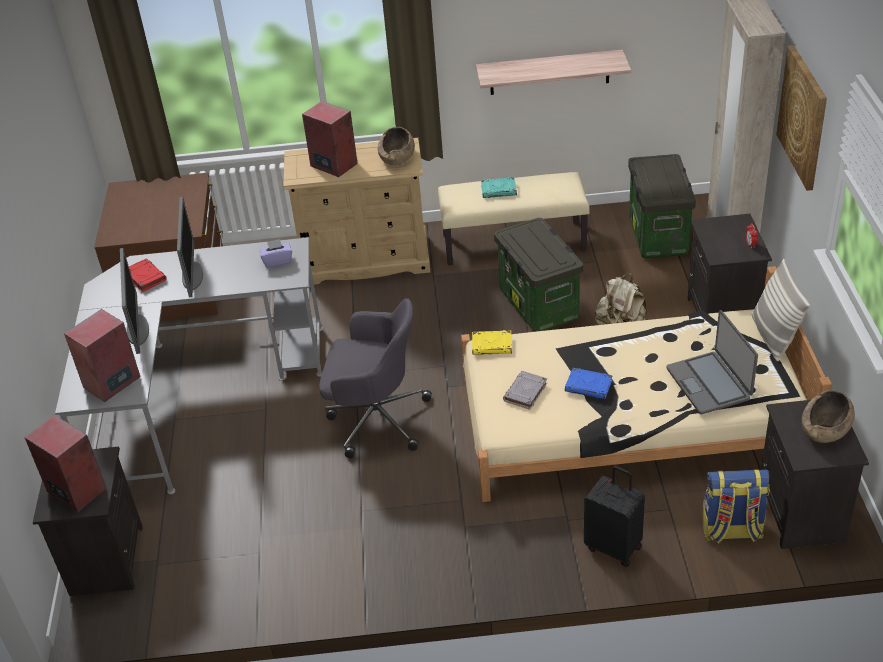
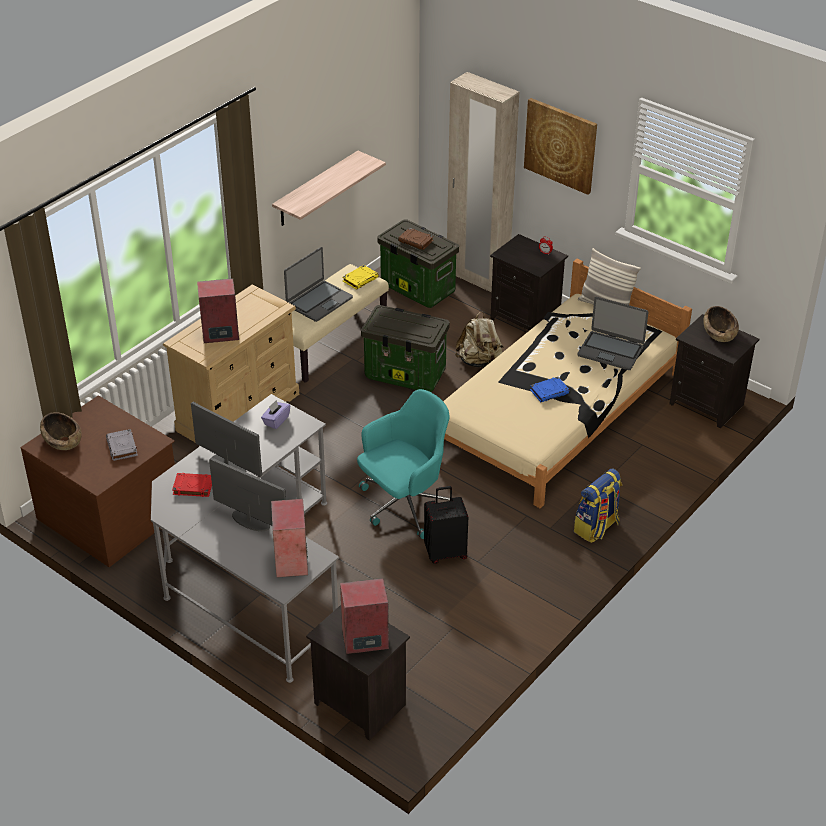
camera: 50 degrees left, 0 degrees up
grey office chair [319,298,432,458] -> turquoise office chair [357,389,450,539]
brown bowl [378,127,415,165] -> brown bowl moved to [40,412,82,450]
yellow book [472,330,512,355] -> yellow book moved to [342,265,379,290]
turquoise book [481,177,517,198] -> laptop [284,247,353,322]
grey book [503,371,547,410] -> grey book moved to [106,429,138,461]
black suitcase [584,466,645,567] -> black suitcase moved to [424,486,468,564]
backpack [702,469,770,543] -> backpack moved to [574,469,622,543]
none -> brown book [398,228,434,250]

